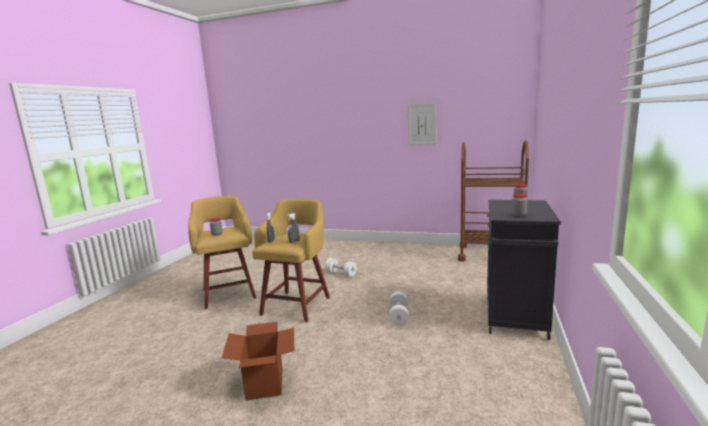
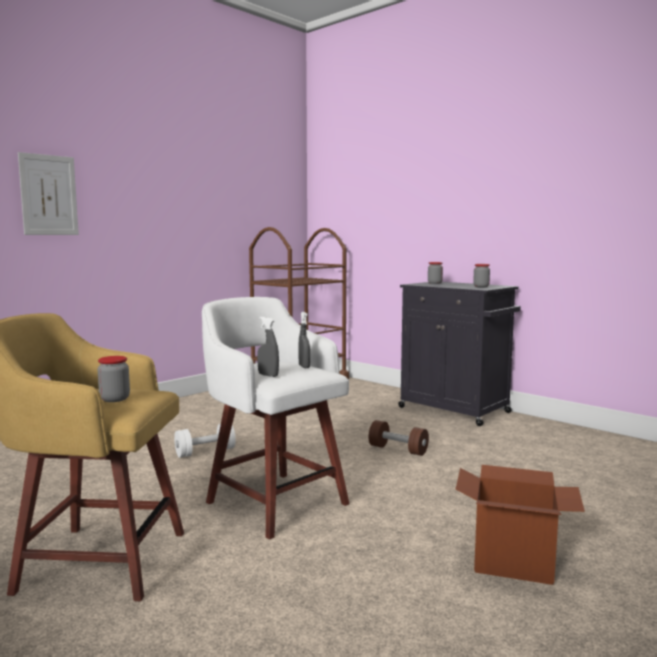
camera: 65 degrees left, 5 degrees down
yellow stool [252,199,330,322] -> white stool [202,297,349,540]
white dumbbell [389,291,408,326] -> brown dumbbell [368,420,429,456]
picture [408,103,436,146] -> picture moved to [18,152,79,235]

